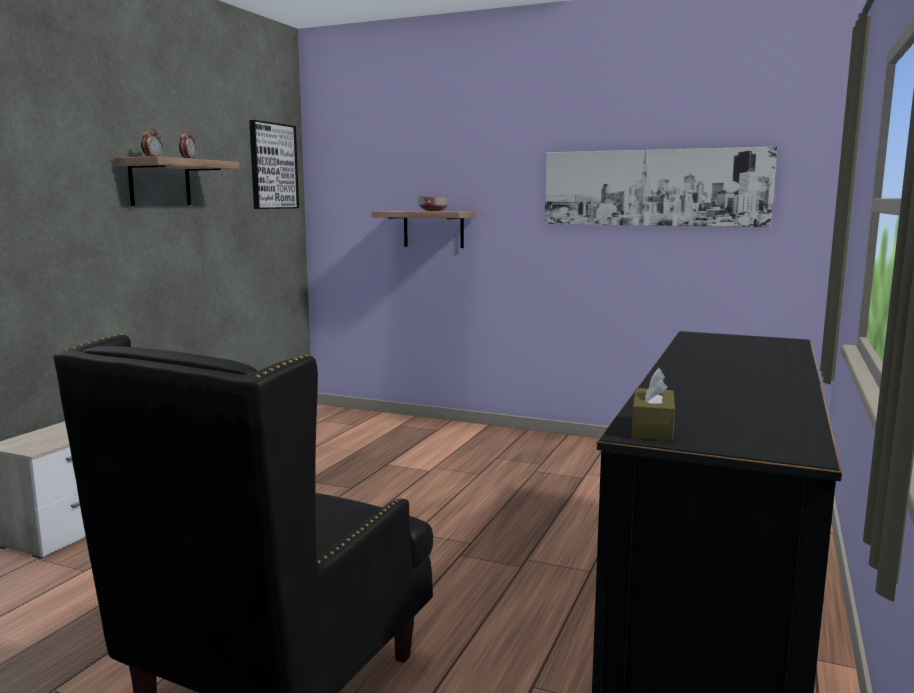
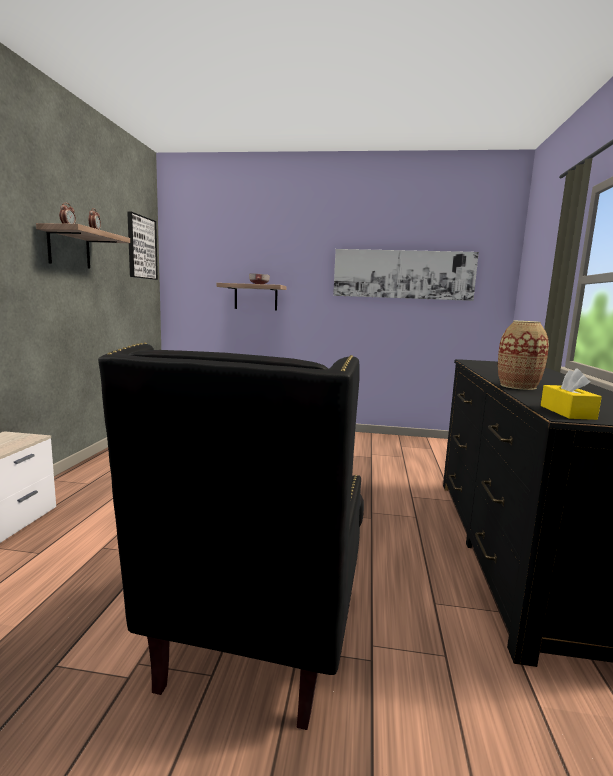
camera: 15 degrees left, 0 degrees up
brown tissue box [631,368,675,441] -> yellow tissue box [541,368,602,420]
none -> vase [498,321,549,390]

